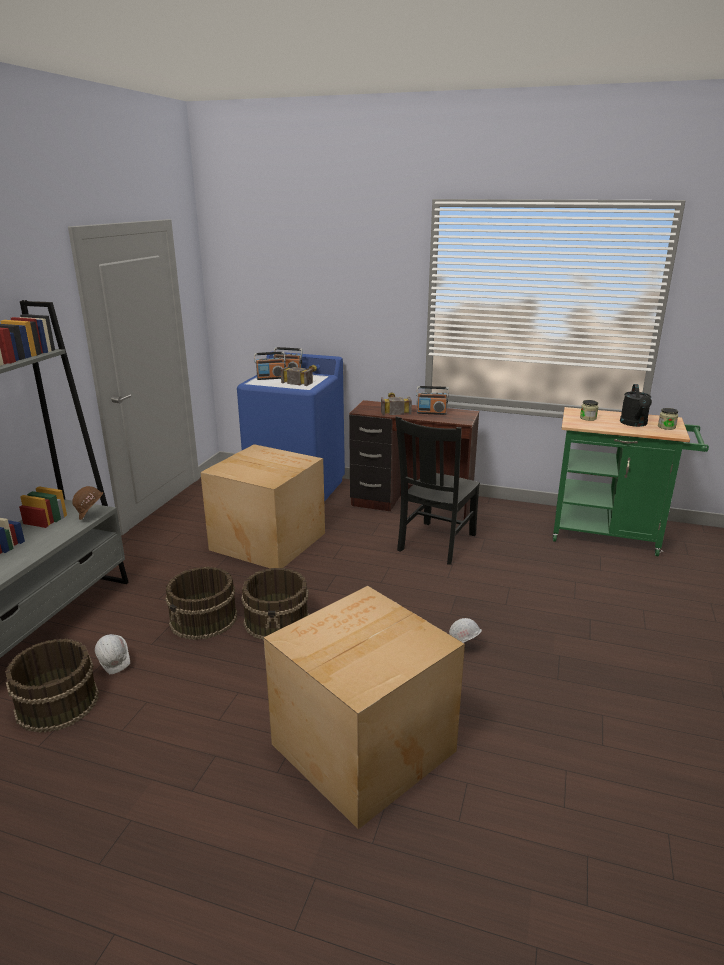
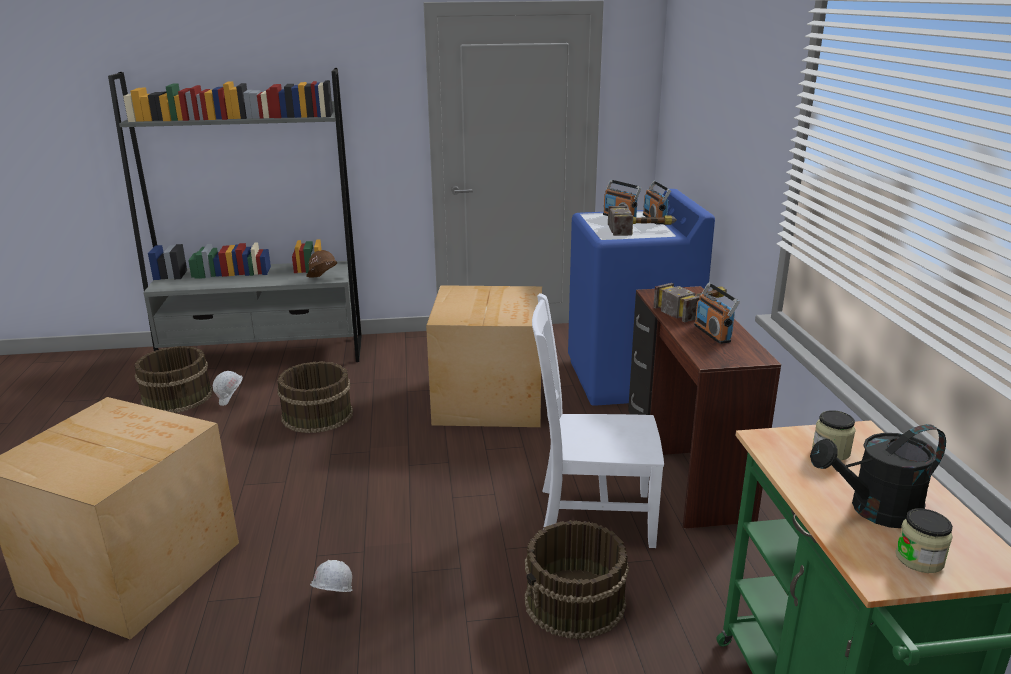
camera: 65 degrees right, 0 degrees up
brown bucket [241,568,309,640] -> brown bucket moved to [525,520,629,639]
black chair [395,417,480,565] -> white chair [532,293,664,548]

